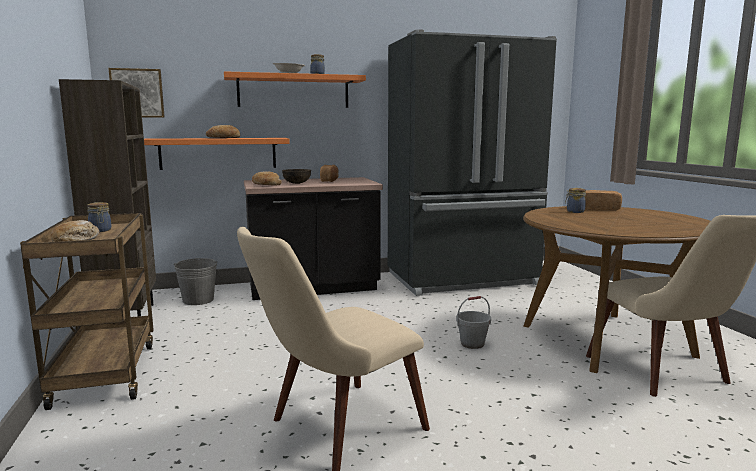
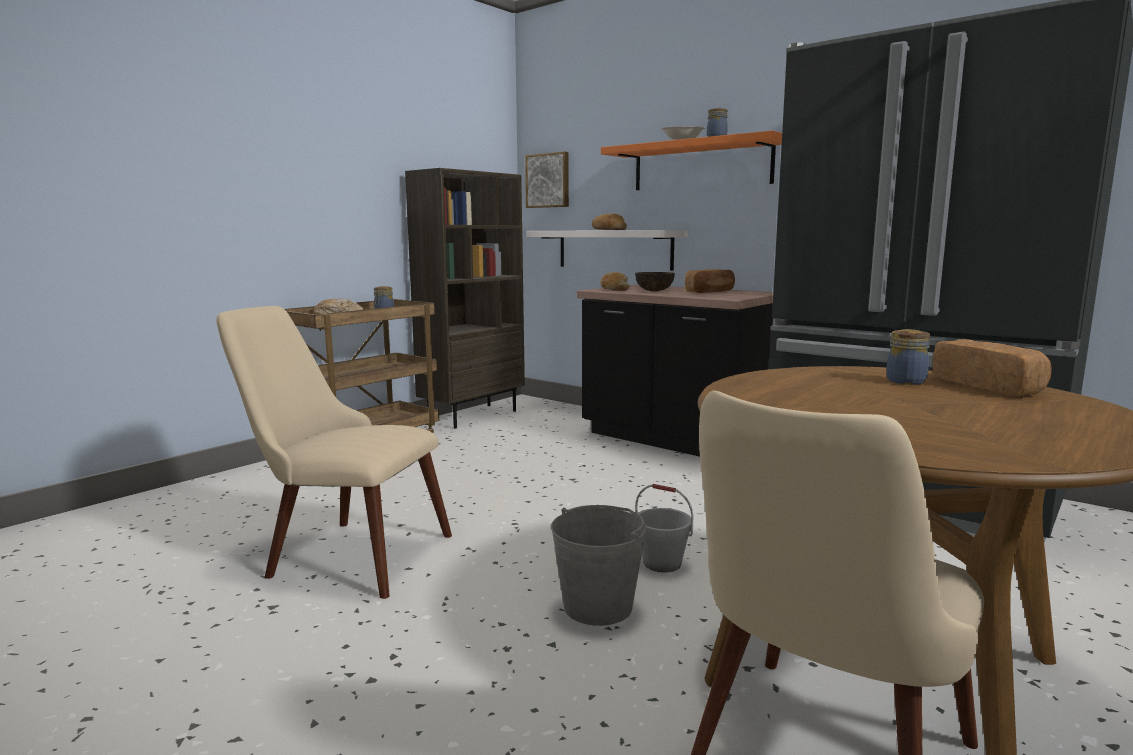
camera: 55 degrees right, 0 degrees up
orange shelf [144,138,290,170] -> white shelf [526,230,688,271]
grey bucket [174,258,217,305] -> grey bucket moved to [551,505,647,626]

